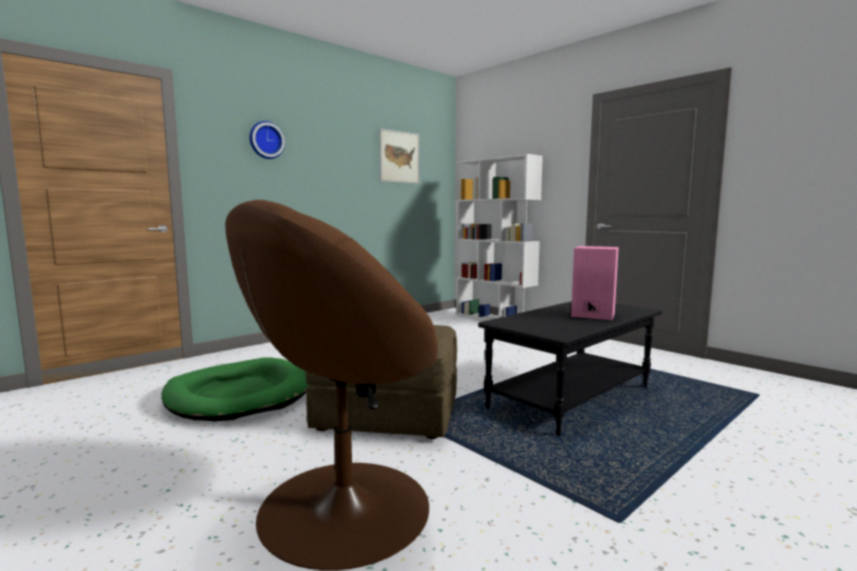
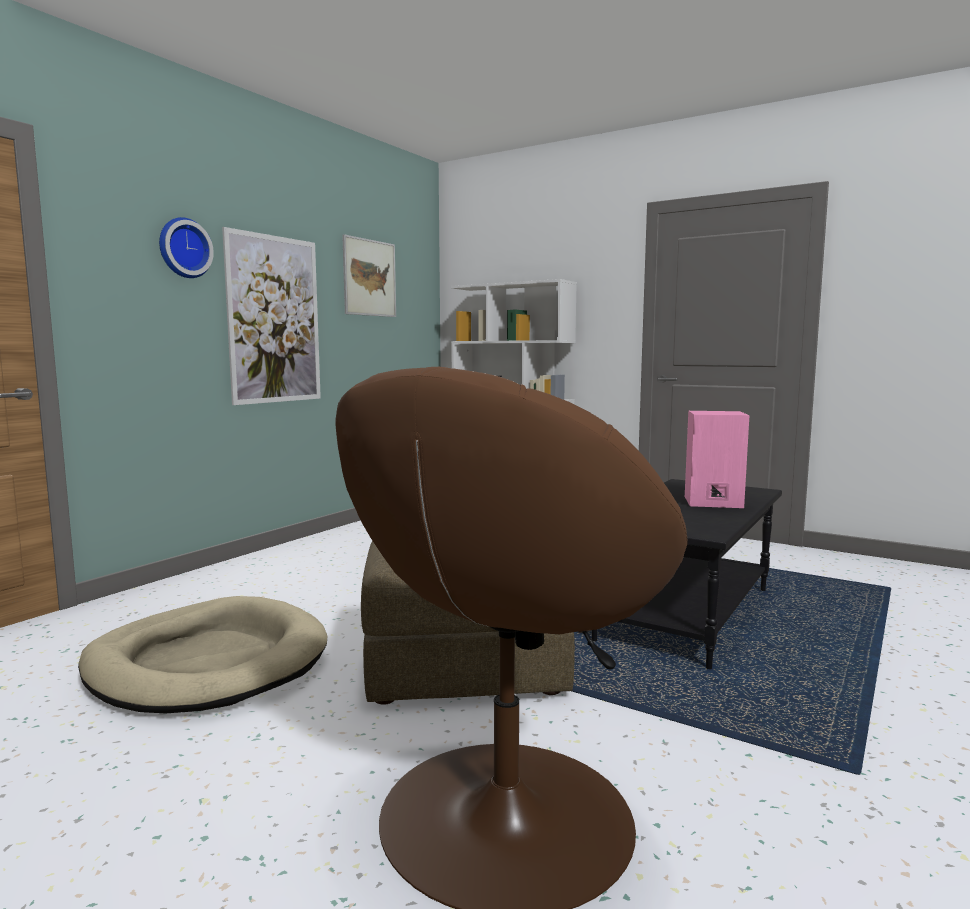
camera: 15 degrees left, 0 degrees up
green dog bed [161,357,309,421] -> beige dog bed [78,596,328,713]
none -> picture [222,227,321,405]

